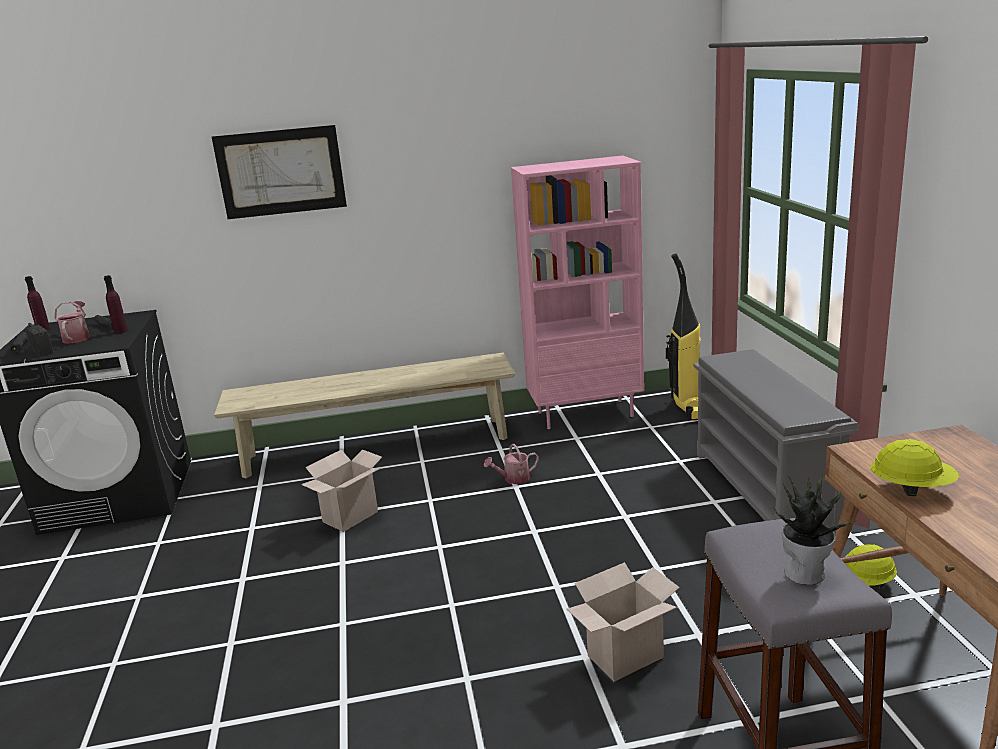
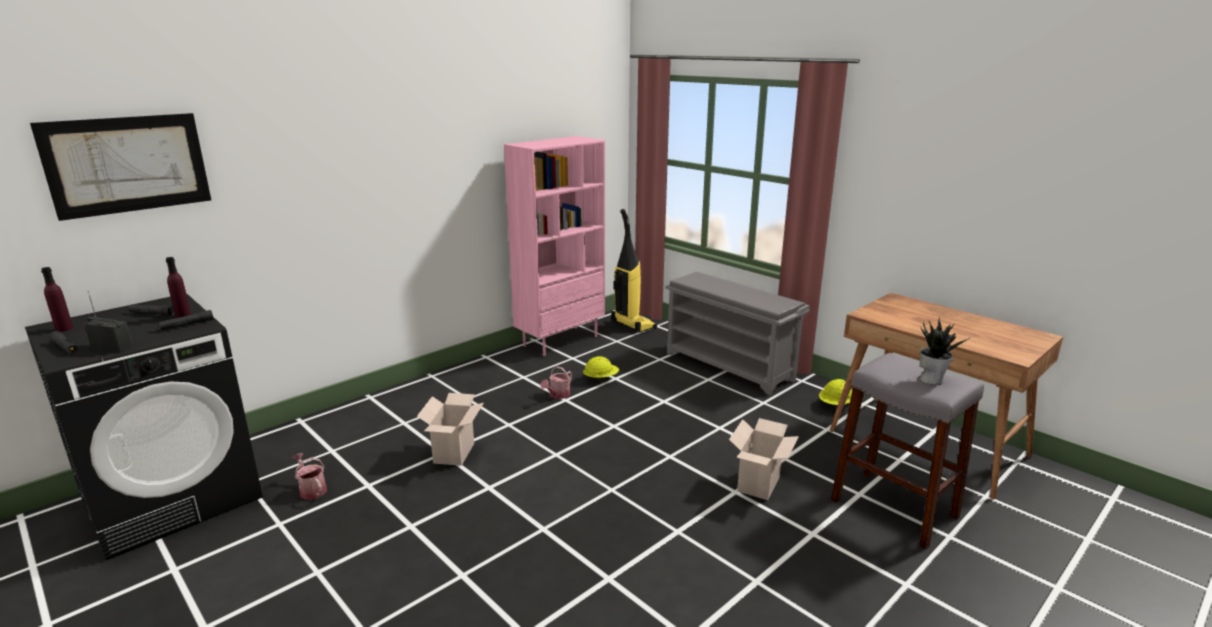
camera: 35 degrees left, 0 degrees up
watering can [54,301,90,344] -> watering can moved to [292,453,327,500]
picture [212,125,347,219] -> picture moved to [30,113,211,221]
beige bench [214,353,515,478] -> none
yellow hard hat [871,439,959,496] -> yellow hard hat moved to [583,356,619,382]
none -> black flashlight [158,310,214,330]

